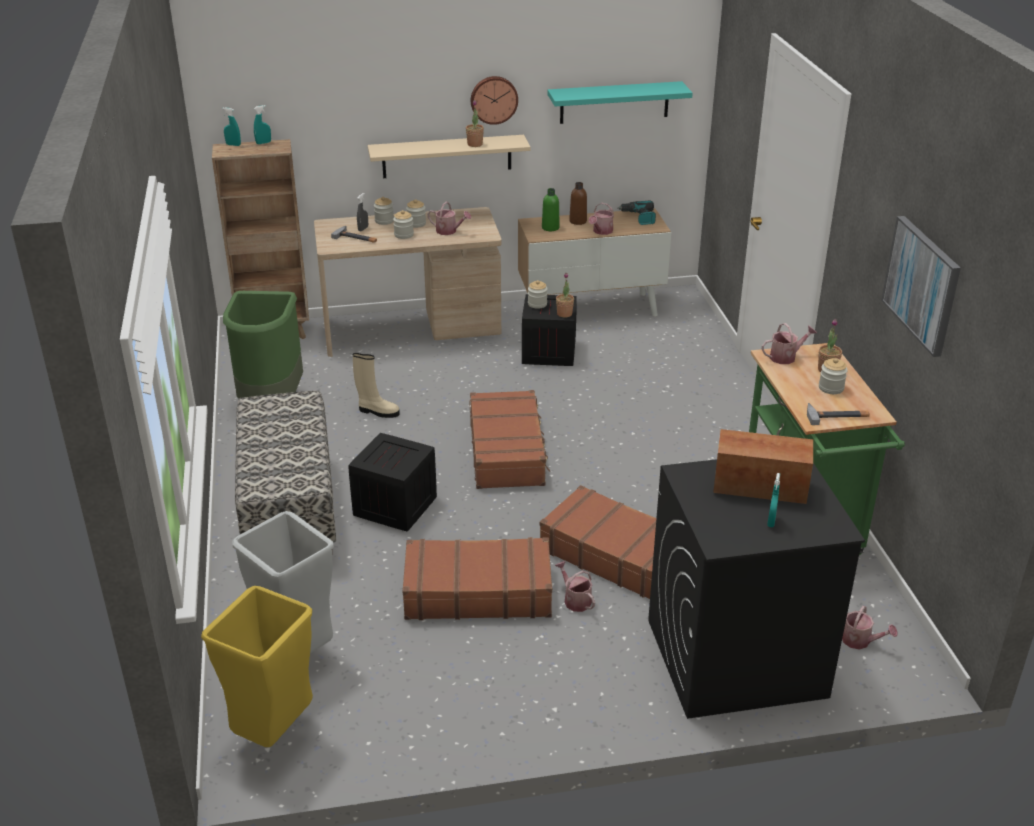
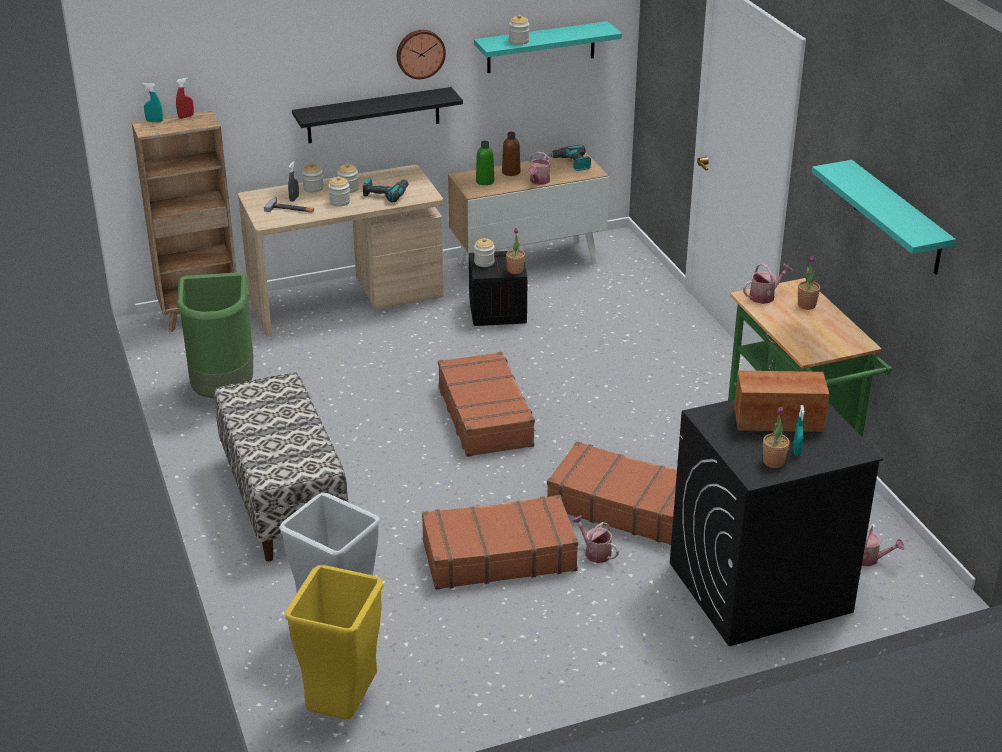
camera: 10 degrees left, 0 degrees up
turquoise spray bottle [254,105,271,144] -> red spray bottle [176,77,194,119]
crate [348,433,437,531] -> none
beige boot [353,353,400,418] -> none
beige shelf [368,135,530,178] -> black shelf [292,87,463,143]
watering can [428,202,471,235] -> power drill [363,178,408,202]
potted plant [466,100,484,147] -> potted plant moved to [763,407,790,468]
hammer [807,403,870,425] -> none
jar [819,358,848,394] -> jar moved to [509,14,529,45]
picture [881,216,961,357] -> turquoise shelf [812,160,956,275]

